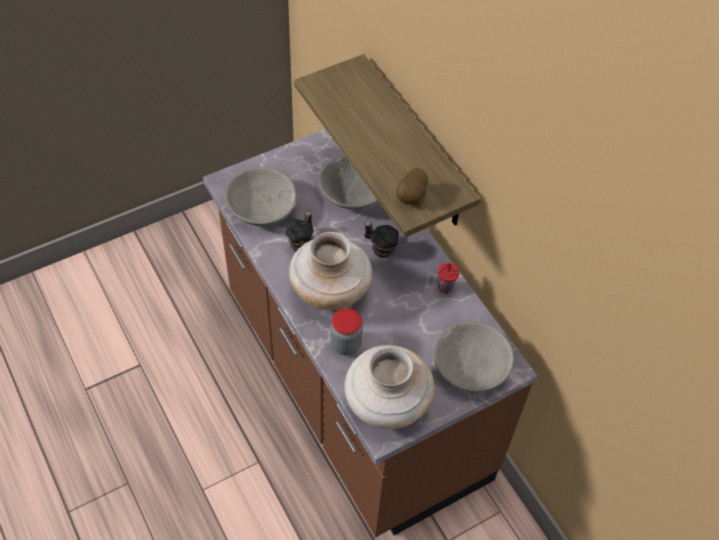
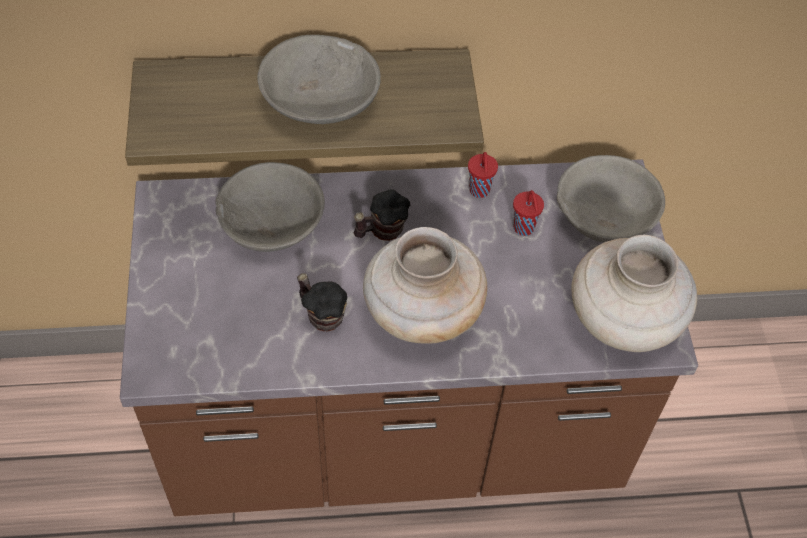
camera: 65 degrees left, 0 degrees up
grey bowl [225,167,297,227] -> grey bowl moved to [257,35,381,124]
jar [330,308,363,355] -> none
potato [396,168,428,205] -> none
none -> red cup [513,190,544,236]

